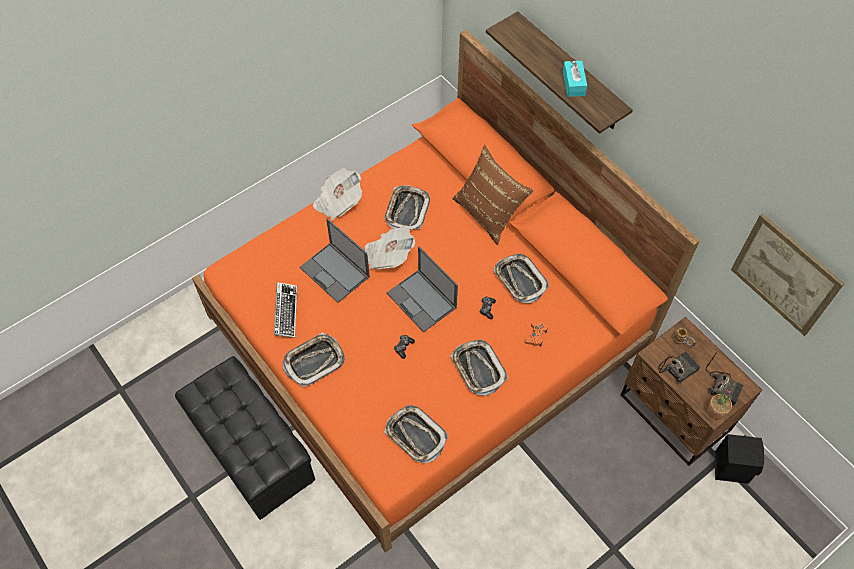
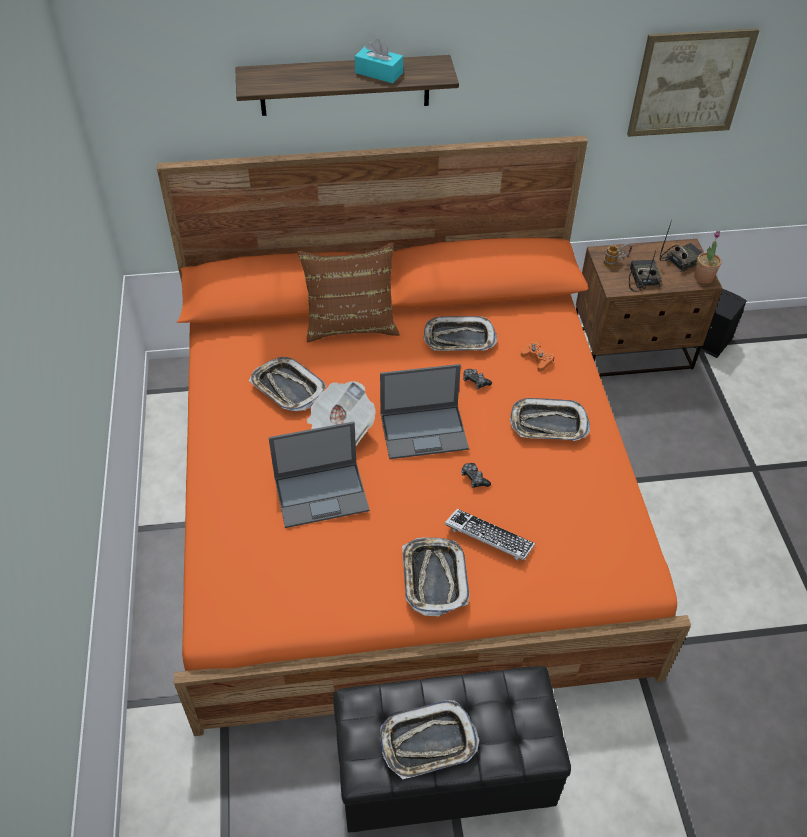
camera: 60 degrees left, 10 degrees down
keyboard [274,282,297,338] -> keyboard moved to [444,509,535,560]
newspaper [313,168,362,220] -> none
tray [384,405,448,463] -> tray moved to [380,700,479,779]

